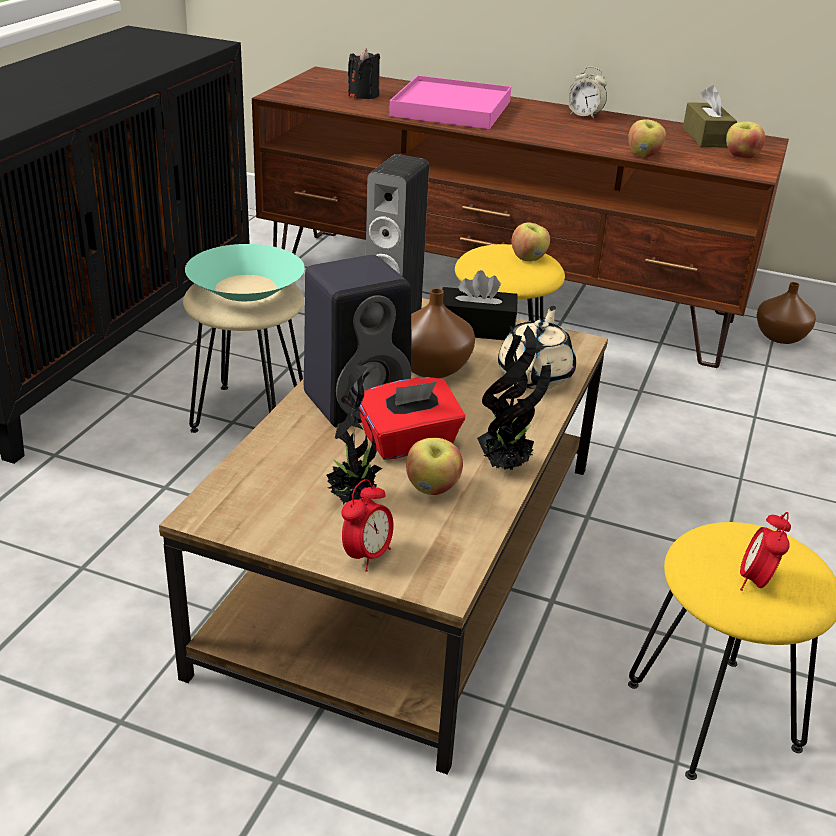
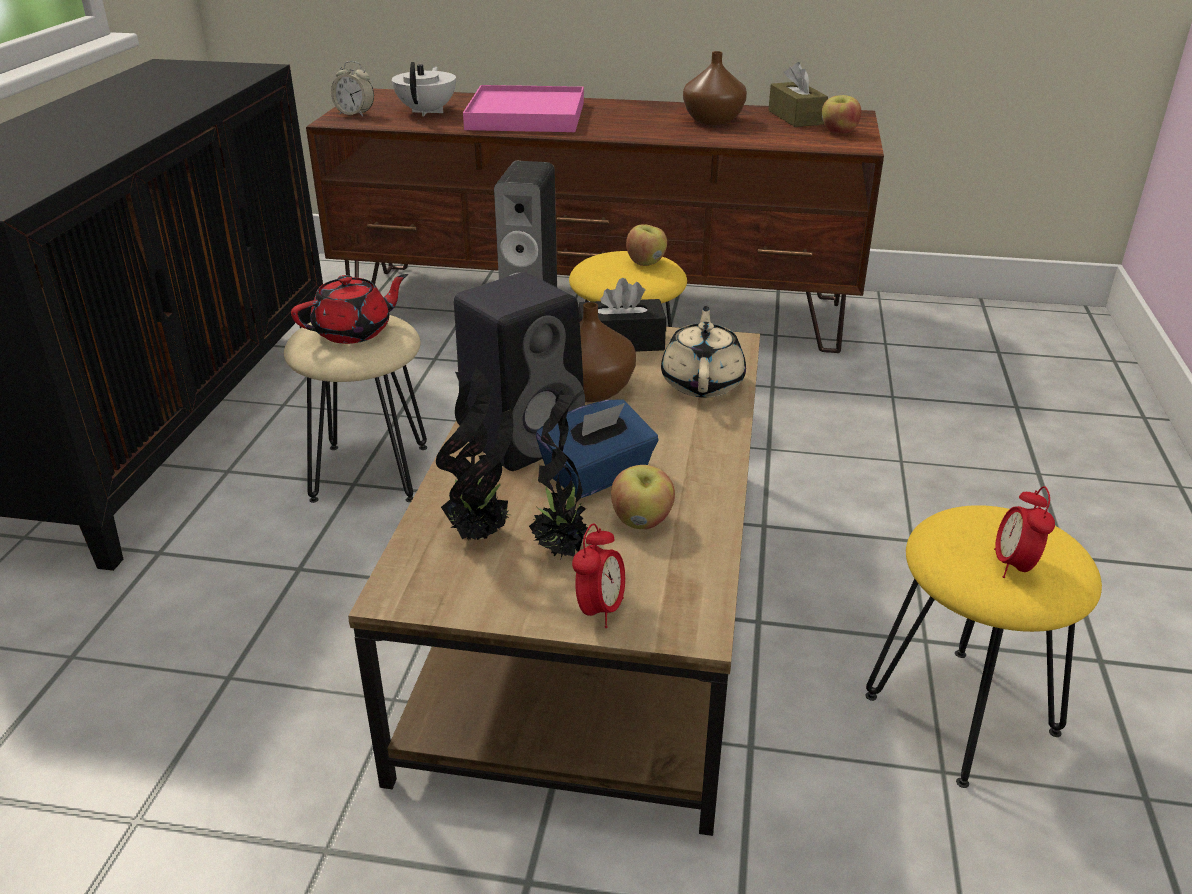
camera: 10 degrees left, 0 degrees up
turquoise bowl [185,244,305,301] -> red teapot [291,274,408,344]
black candle [348,48,380,99] -> white teapot [392,62,456,116]
red tissue box [357,377,465,460] -> blue tissue box [536,400,659,498]
potted plant [477,326,551,470] -> potted plant moved to [436,368,513,541]
alarm clock [567,67,607,119] -> alarm clock moved to [331,61,374,117]
apple [628,119,666,157] -> none
brown vase [756,282,816,344] -> brown vase moved to [683,51,747,125]

